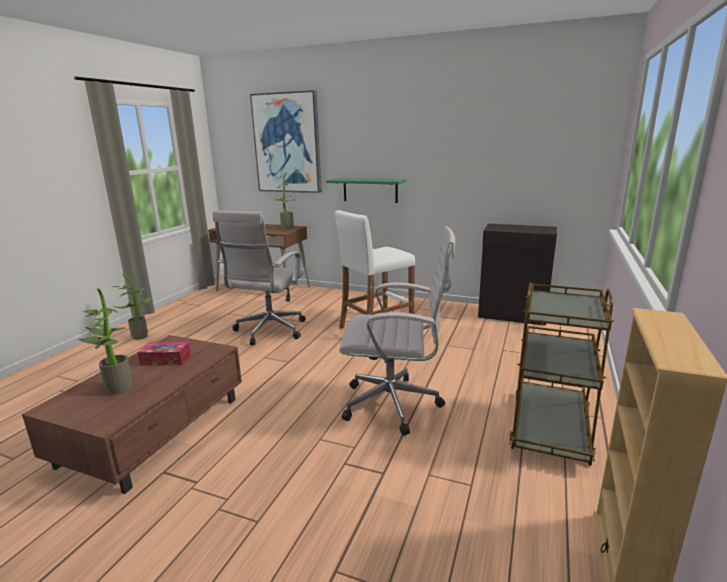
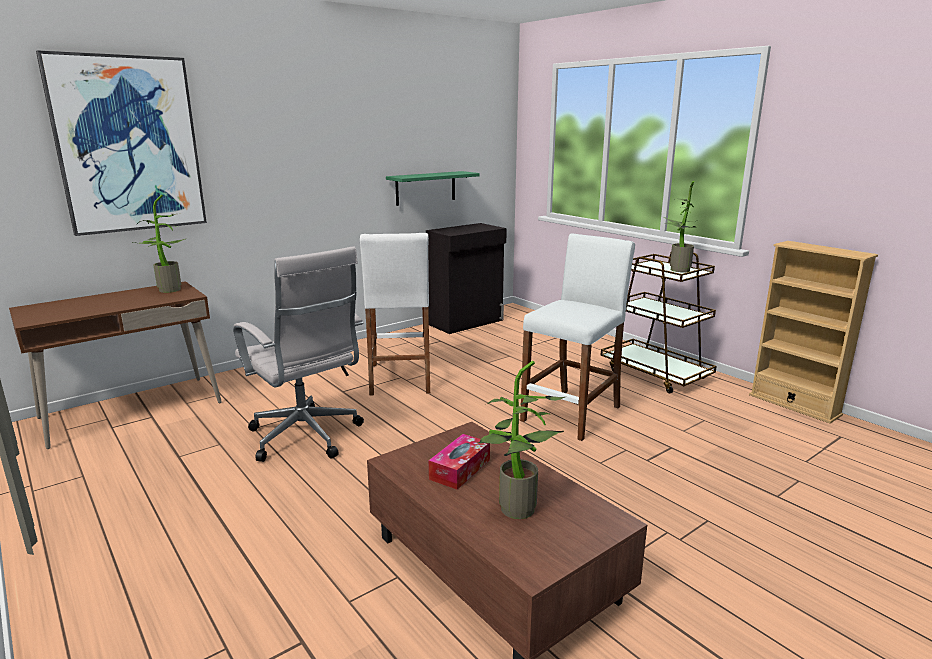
camera: 60 degrees left, 0 degrees up
potted plant [112,275,150,340] -> potted plant moved to [664,181,699,272]
green shelf [326,178,406,203] -> green shelf moved to [386,171,480,206]
white office chair [339,226,455,436] -> white stool [520,233,635,441]

